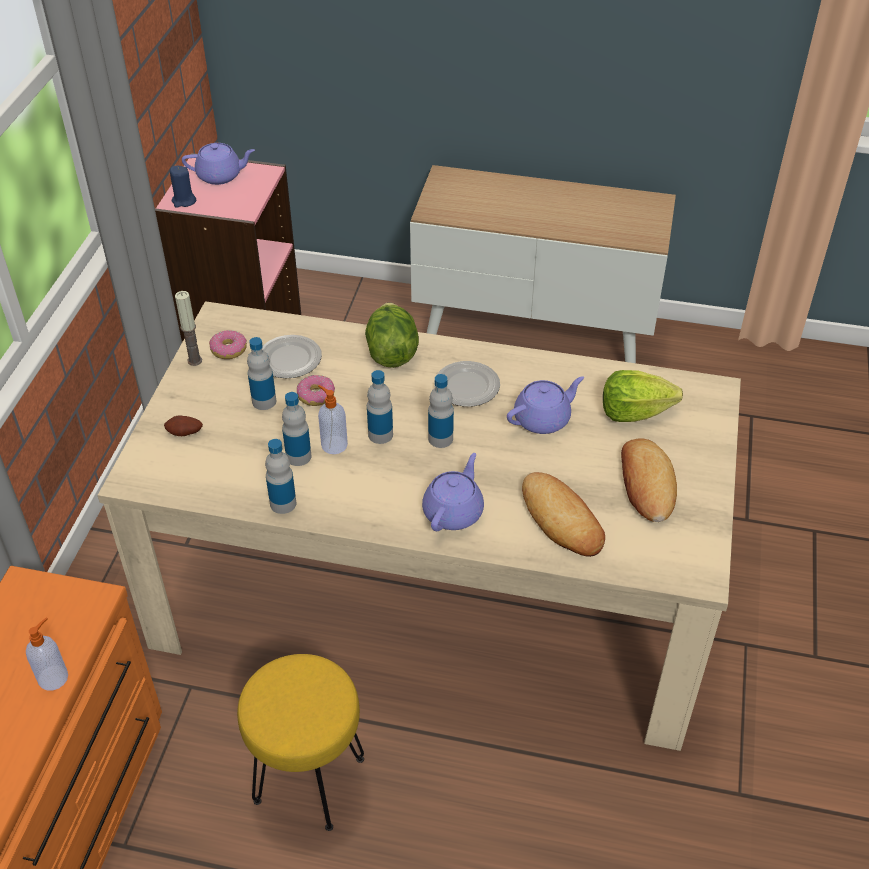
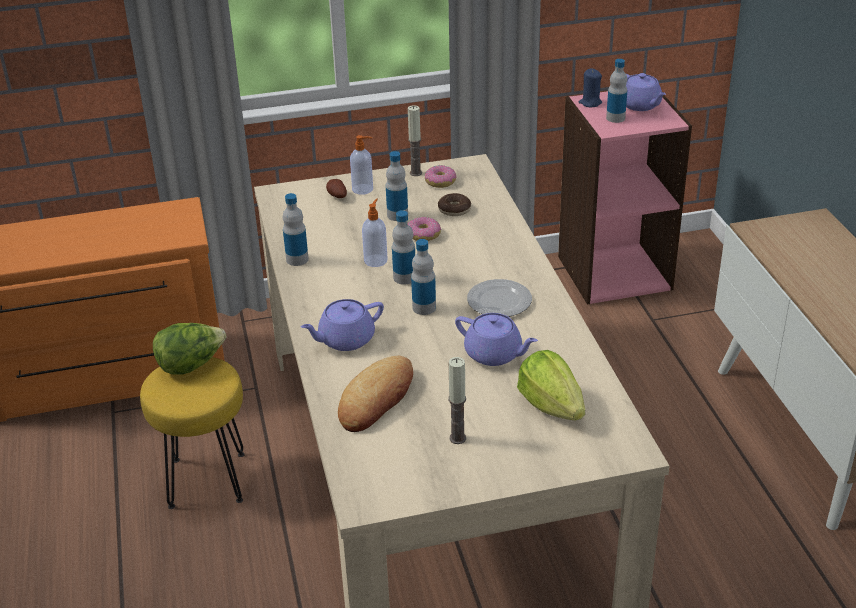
camera: 65 degrees right, 10 degrees down
soap dispenser [26,618,68,691] -> soap dispenser moved to [350,135,373,195]
plate [262,335,322,378] -> donut [438,193,471,216]
bottle [282,392,311,466] -> bottle moved to [606,59,627,123]
lettuce [365,302,419,368] -> lettuce moved to [153,323,226,375]
purple teapot [422,453,484,531] -> purple teapot turned 150 degrees clockwise [301,299,384,351]
bread [621,439,677,522] -> candle [448,357,466,444]

